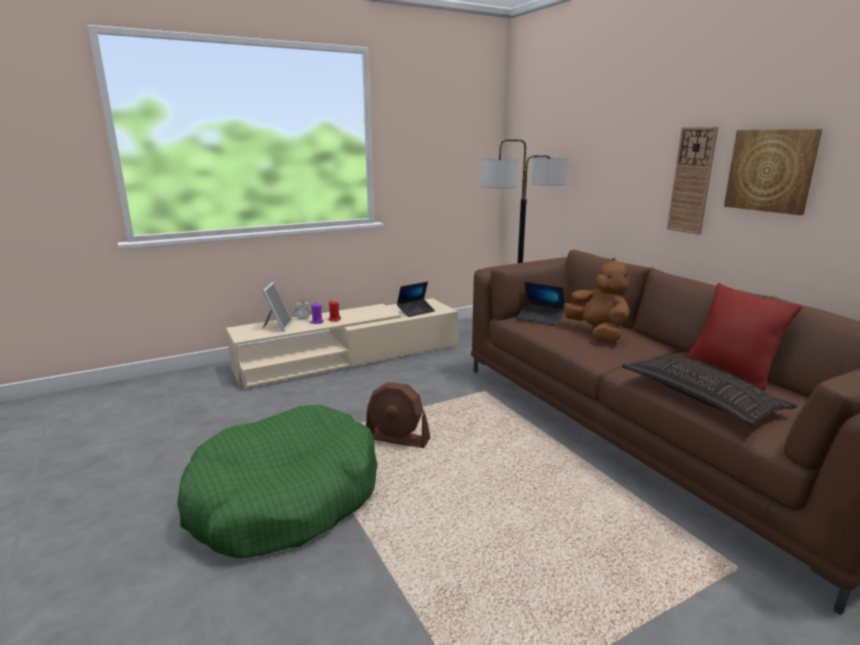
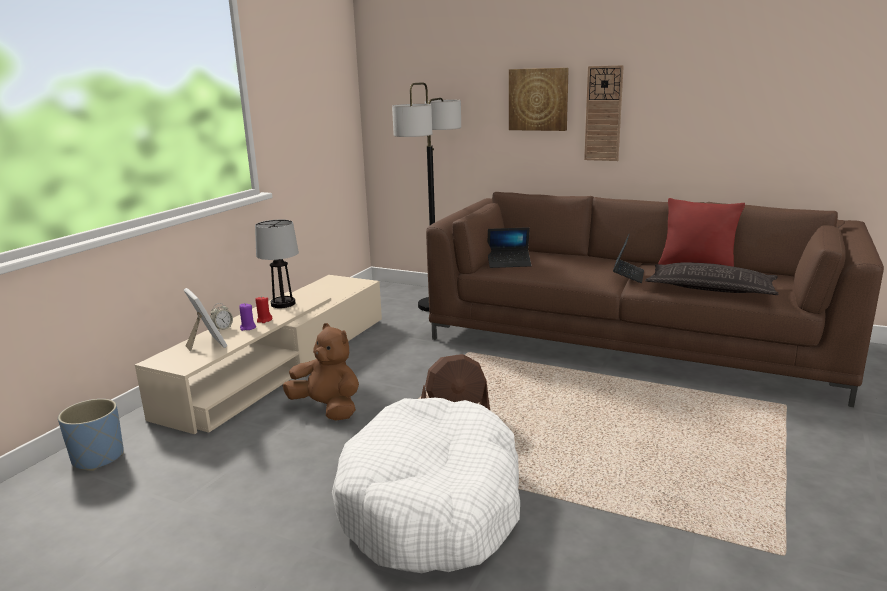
camera: 35 degrees left, 0 degrees up
green dog bed [177,404,377,558] -> white dog bed [332,398,520,573]
laptop [397,282,435,317] -> laptop moved to [613,234,644,283]
brown plush toy [563,258,630,343] -> brown plush toy moved to [283,323,359,421]
picture [724,129,822,215] -> picture moved to [509,68,569,131]
none -> blue planter [58,399,124,471]
none -> table lamp [255,220,299,308]

